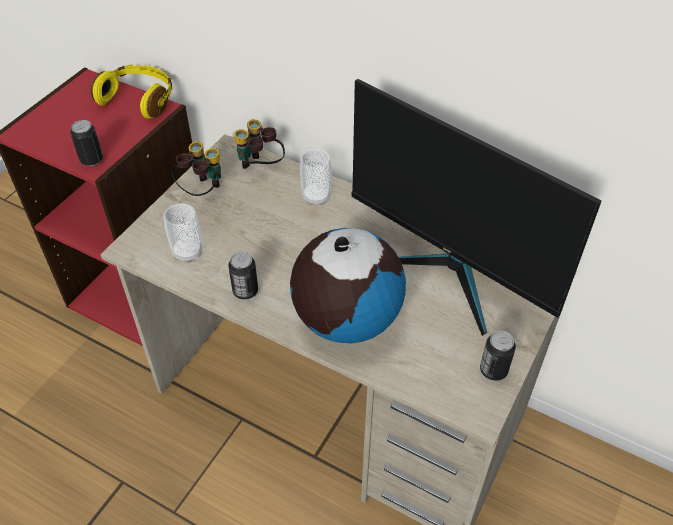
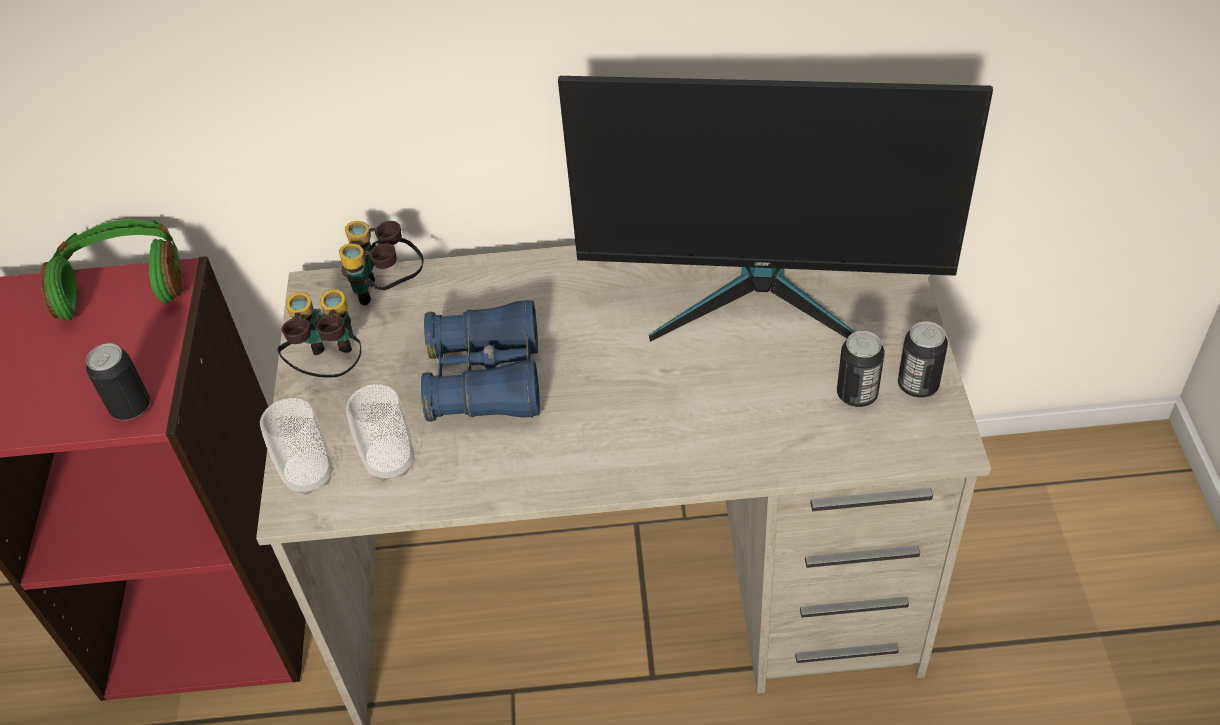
camera: 30 degrees left, 0 degrees up
yellow headphones [90,64,172,119] -> green headphones [40,219,182,321]
can [228,252,258,300] -> can moved to [837,331,885,407]
globe [290,228,406,343] -> none
cup [300,149,332,205] -> cup moved to [260,398,333,495]
none -> blue binoculars [421,300,540,422]

